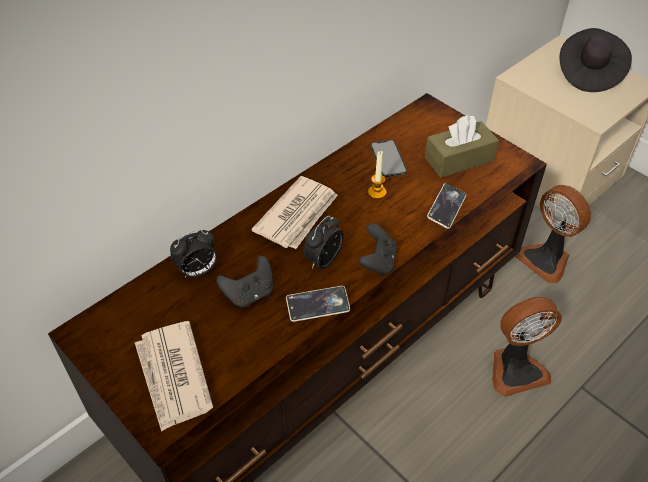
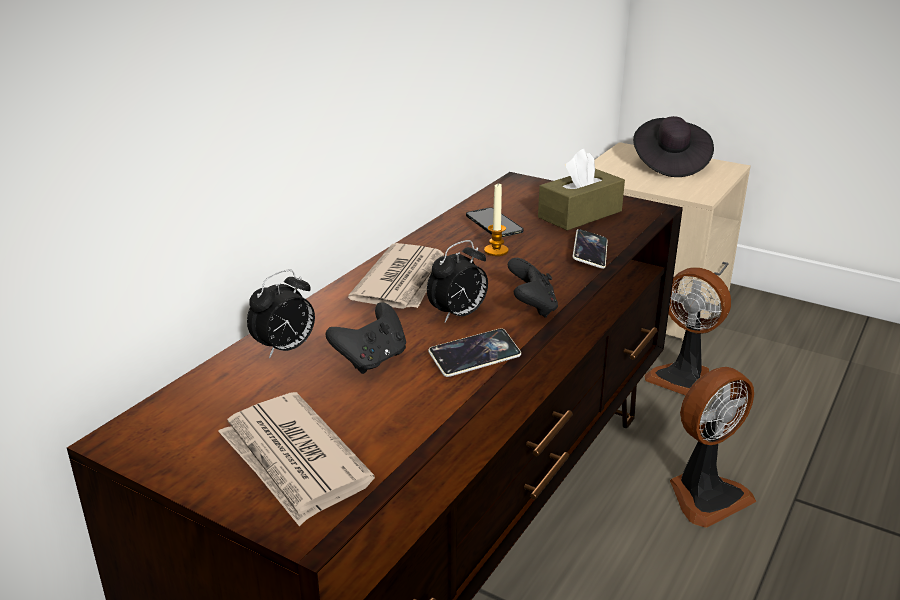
camera: 15 degrees left, 20 degrees down
alarm clock [303,216,343,269] -> alarm clock turned 150 degrees counterclockwise [427,240,488,323]

